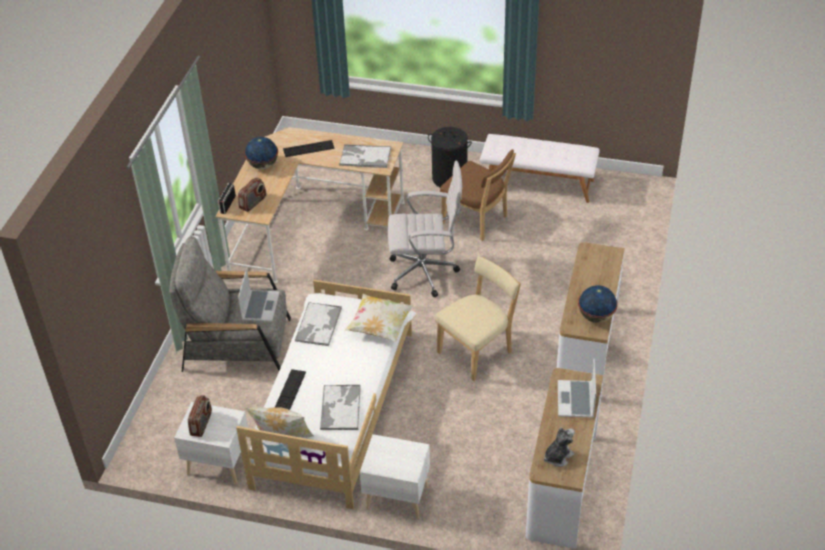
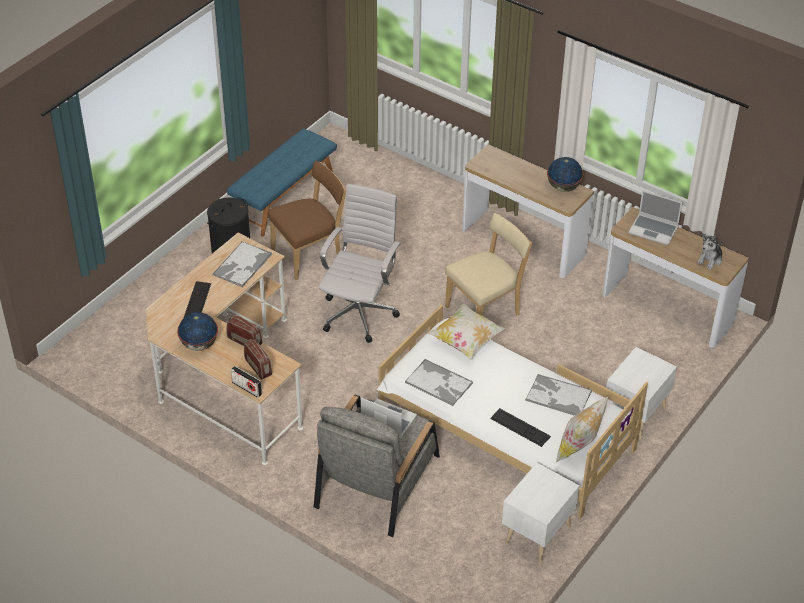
camera: 70 degrees left, 0 degrees up
radio [188,395,212,437] -> radio moved to [226,315,262,346]
beige chair [435,256,521,381] -> beige chair turned 75 degrees clockwise [445,213,532,316]
white bench [480,134,600,203] -> blue bench [227,128,337,237]
plush toy [544,427,575,467] -> plush toy turned 120 degrees counterclockwise [697,234,722,270]

